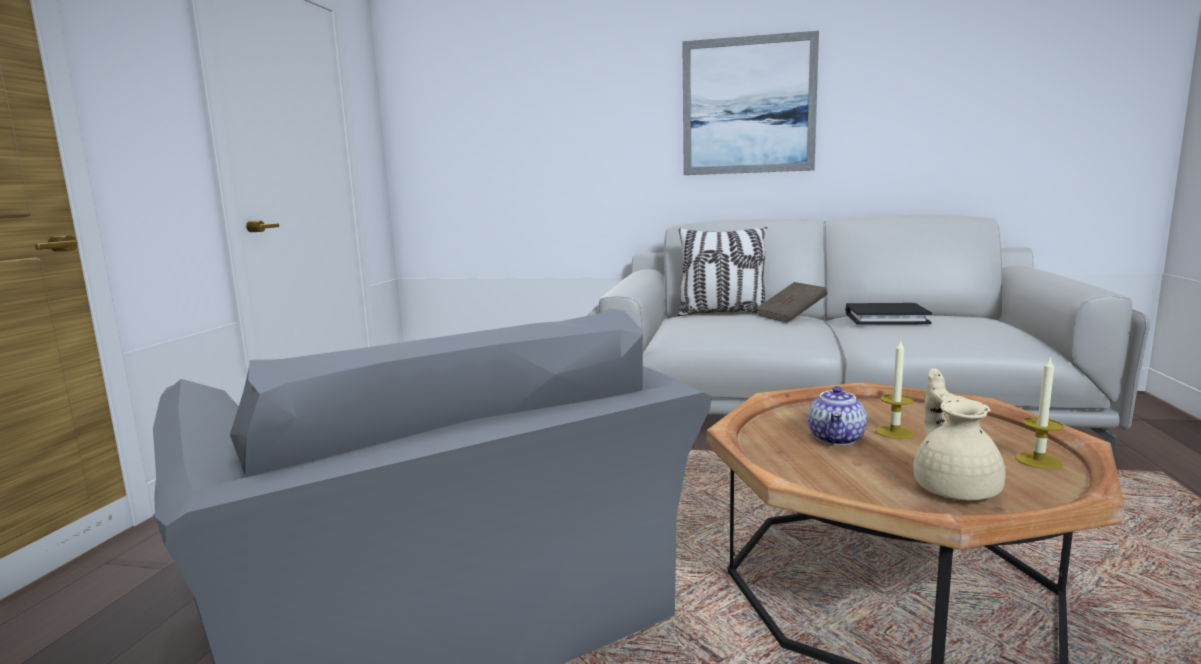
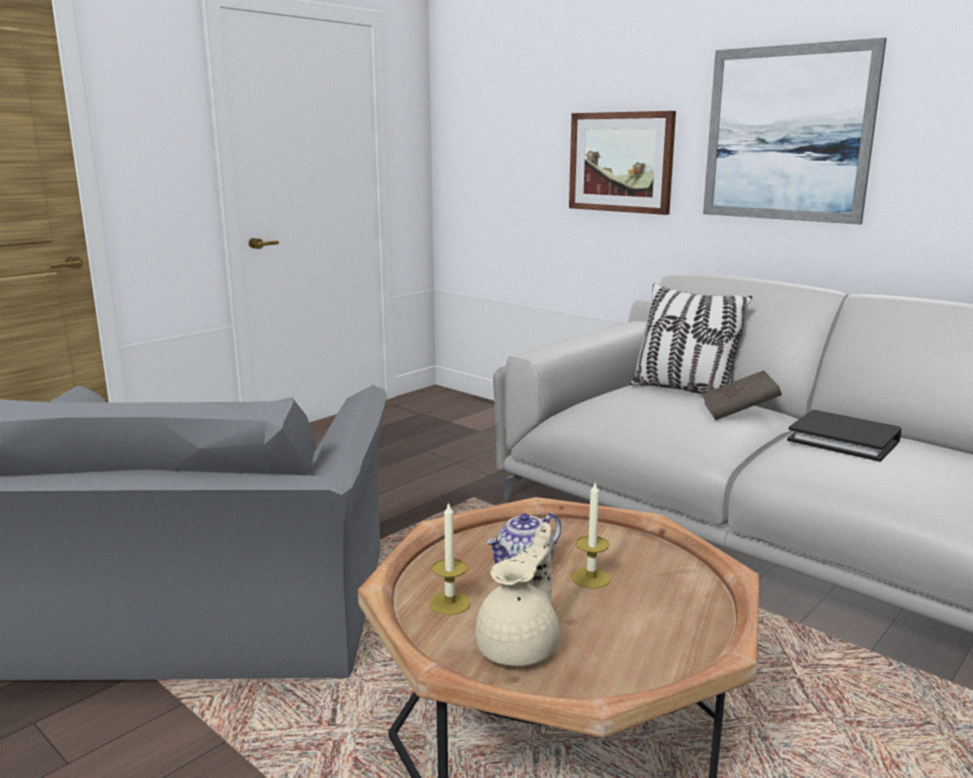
camera: 30 degrees right, 5 degrees up
candle [1015,358,1064,469] -> candle moved to [430,502,471,615]
none -> picture [569,111,676,215]

